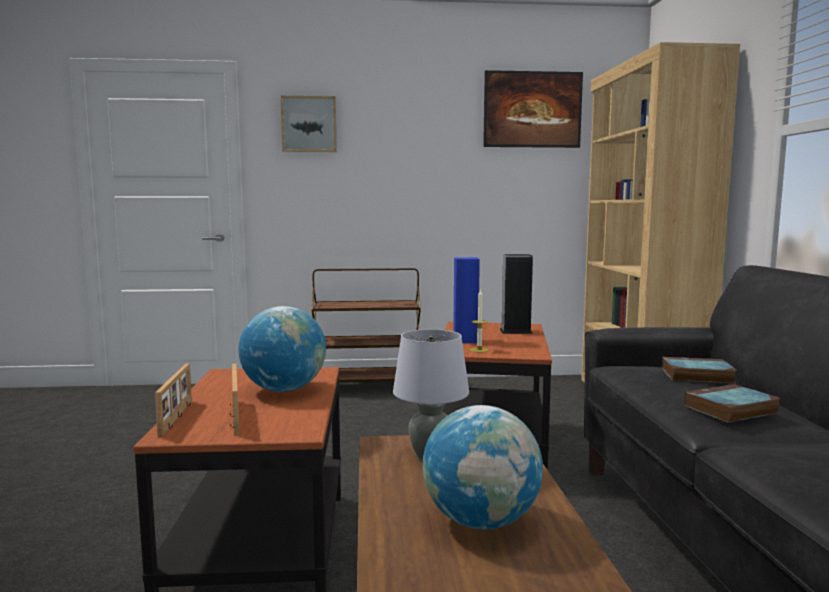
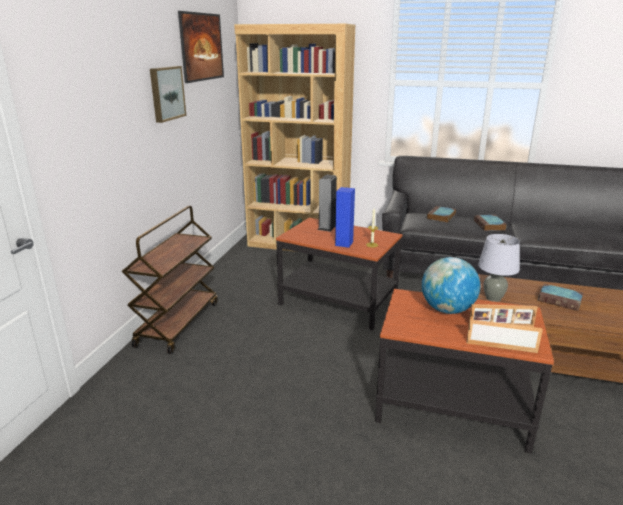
camera: 70 degrees left, 15 degrees up
picture [281,96,337,152] -> picture moved to [150,66,186,123]
globe [422,405,543,529] -> book [538,284,583,311]

